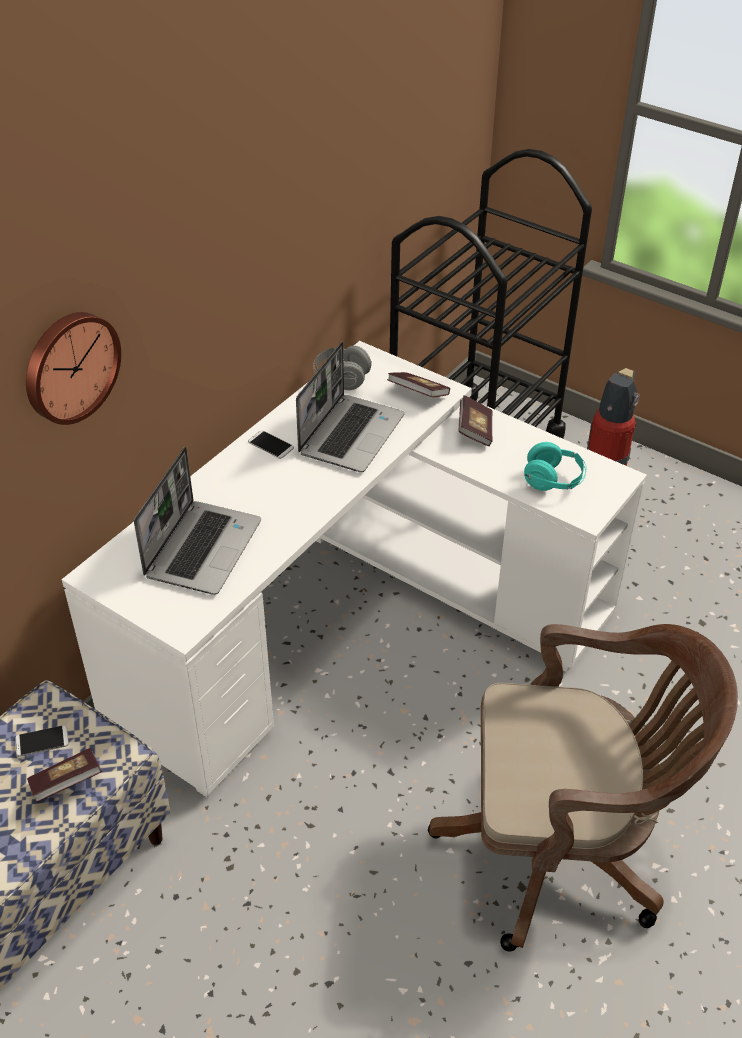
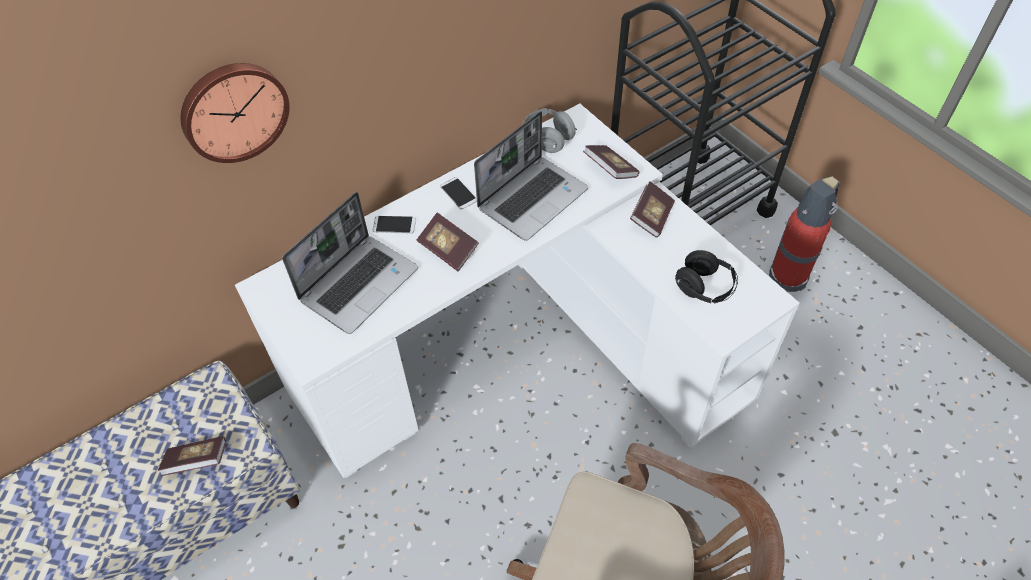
camera: 20 degrees right, 10 degrees up
phone [15,725,69,757] -> phone moved to [373,216,416,233]
turquoise headphones [524,442,586,491] -> black headphones [675,250,738,303]
none -> book [417,213,479,271]

